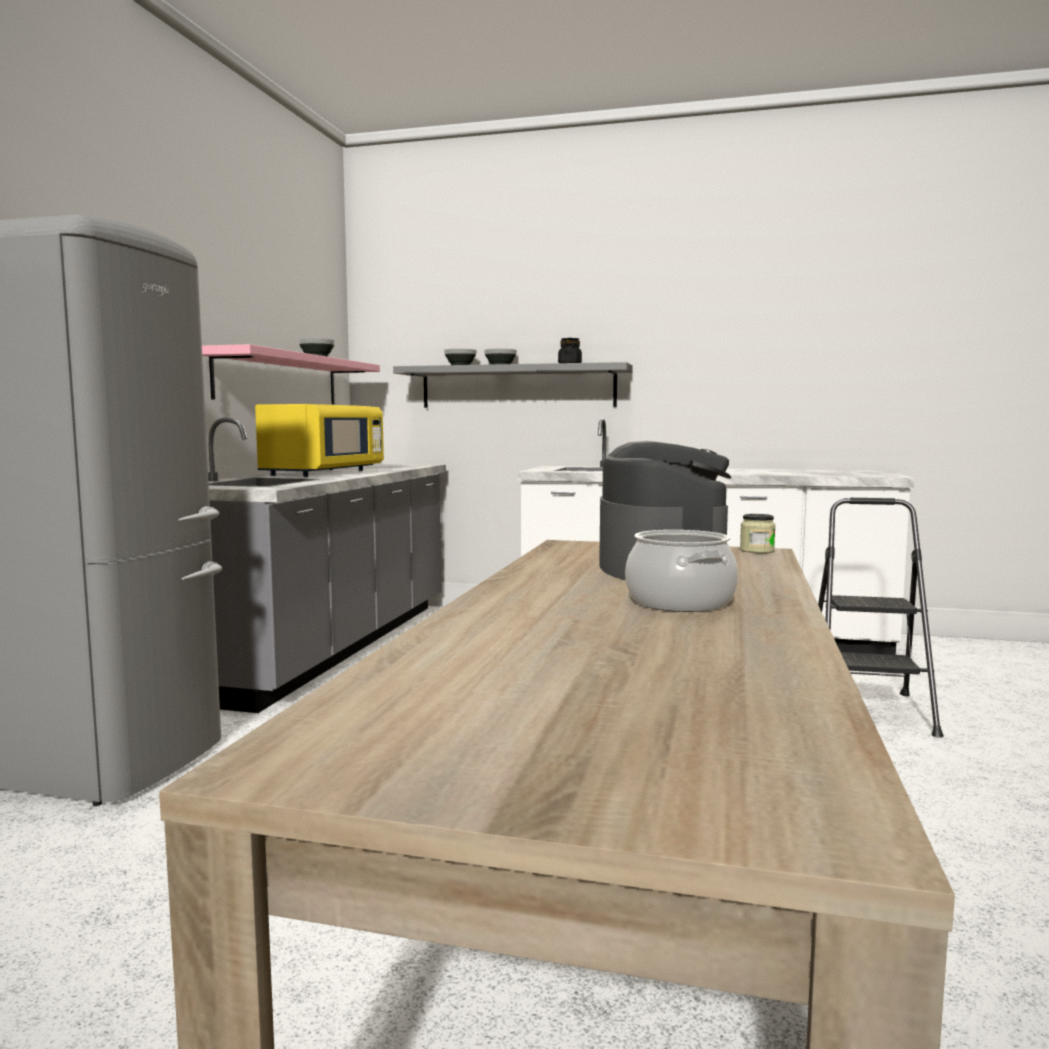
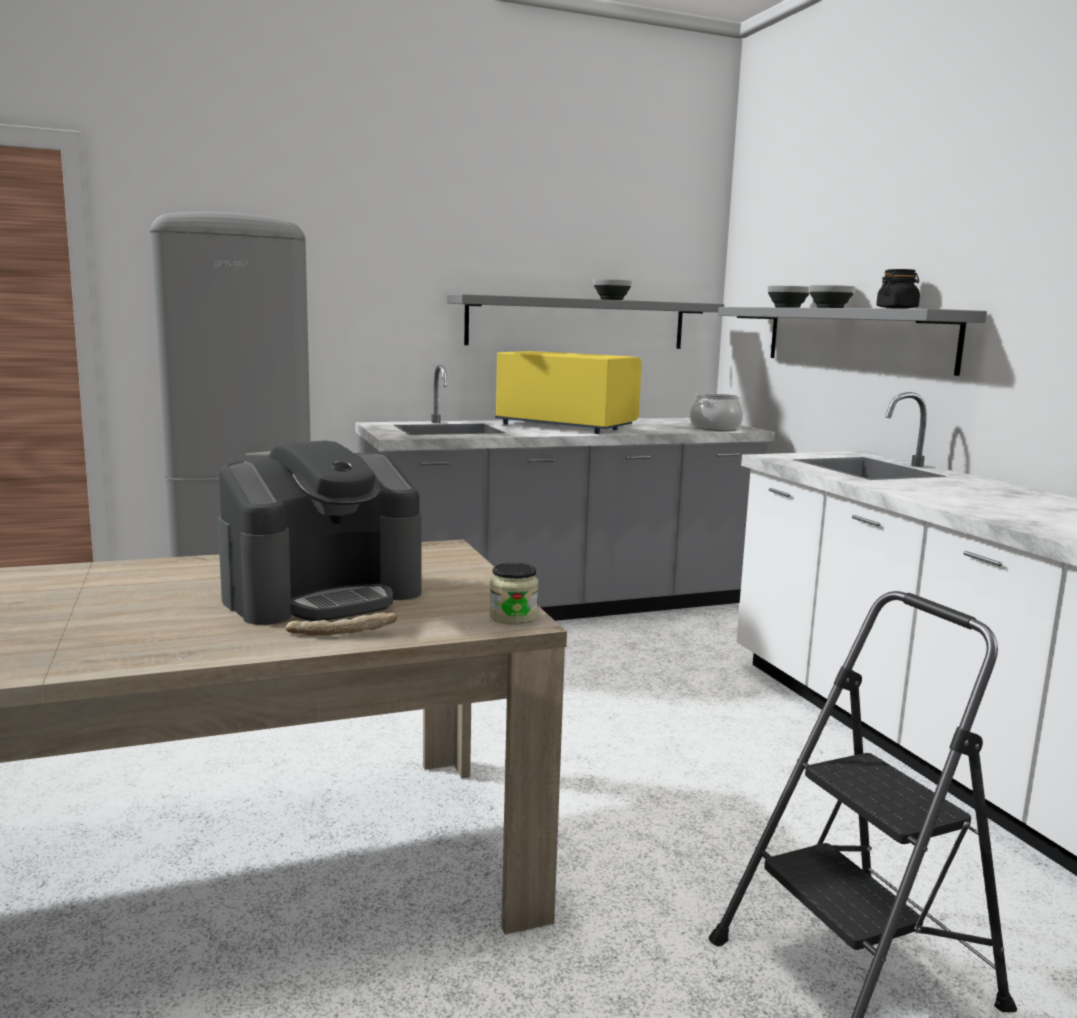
camera: 55 degrees right, 5 degrees up
pink shelf [202,344,380,404] -> grey shelf [447,294,724,349]
yellow microwave [255,404,384,477] -> yellow microwave turned 135 degrees counterclockwise [495,351,642,434]
cooking pot [625,530,738,612] -> cooking pot moved to [689,393,744,431]
none -> bread [285,612,397,636]

